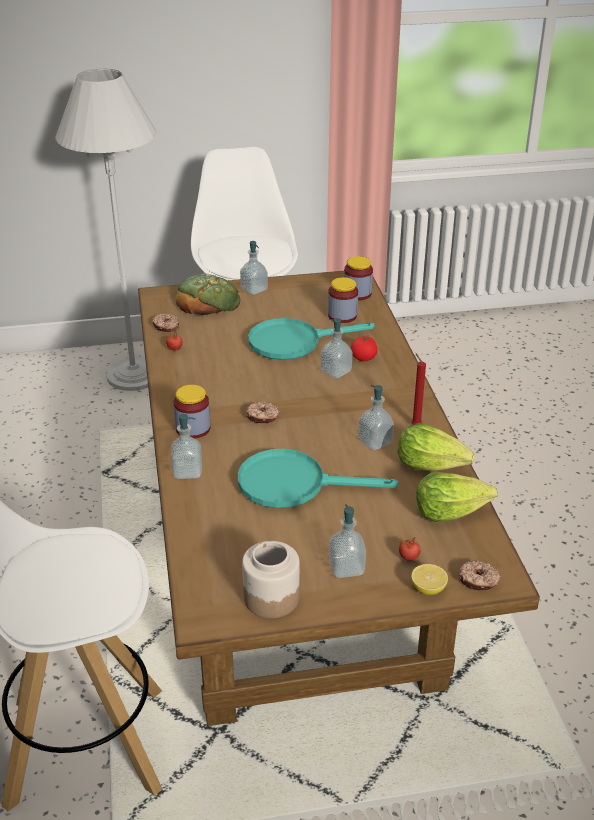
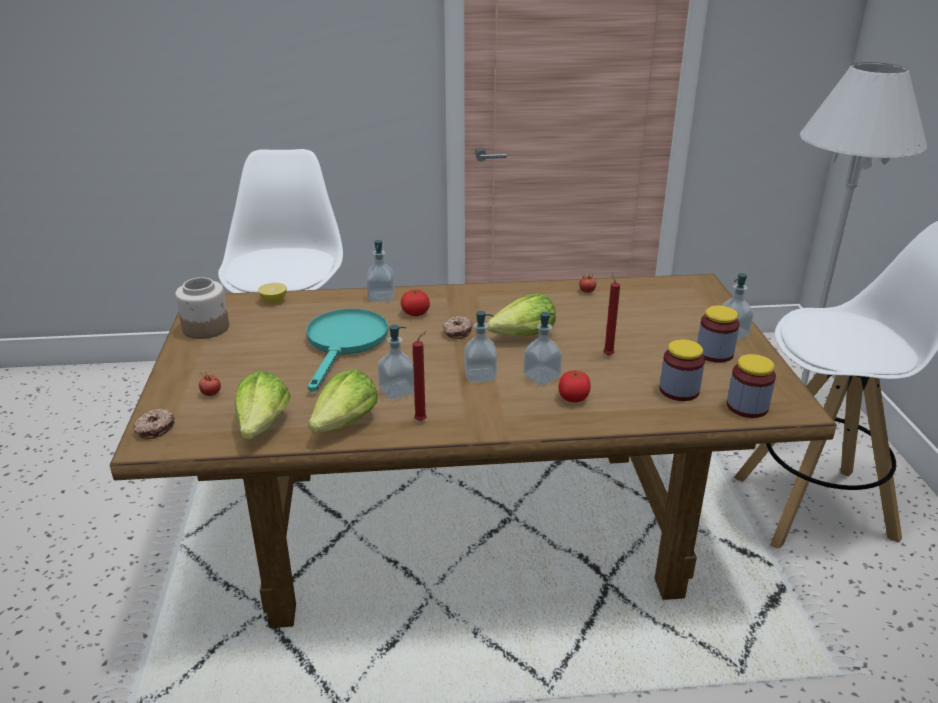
camera: 95 degrees right, 5 degrees down
donut [152,314,179,332] -> none
jar [174,385,211,439] -> jar moved to [697,305,740,363]
bread [176,274,240,315] -> none
turquoise frying pan [248,318,375,360] -> red candle [604,272,620,356]
soap dispenser [329,504,366,578] -> soap dispenser moved to [464,311,497,382]
lemon [411,564,448,595] -> lemon moved to [258,283,287,303]
none -> tomato [401,290,430,316]
none -> lettuce [487,294,556,336]

